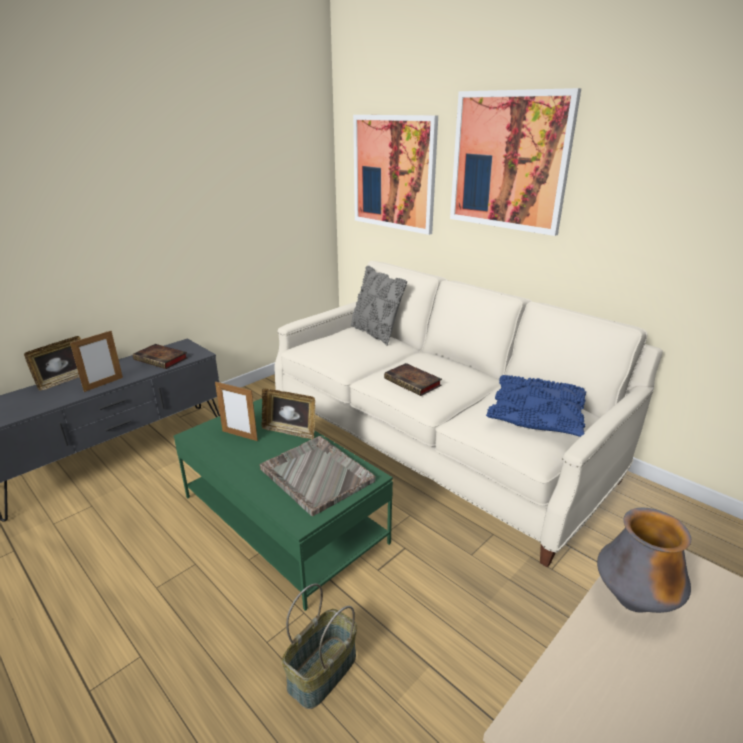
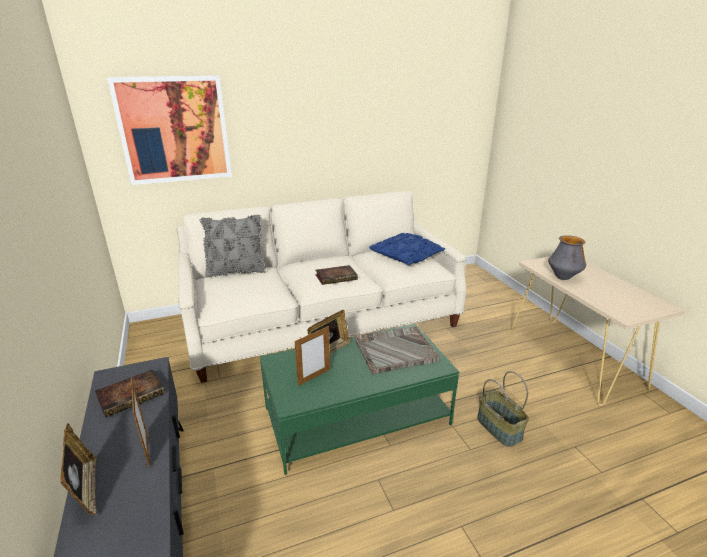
camera: 65 degrees left, 0 degrees up
picture [450,88,581,236] -> none

